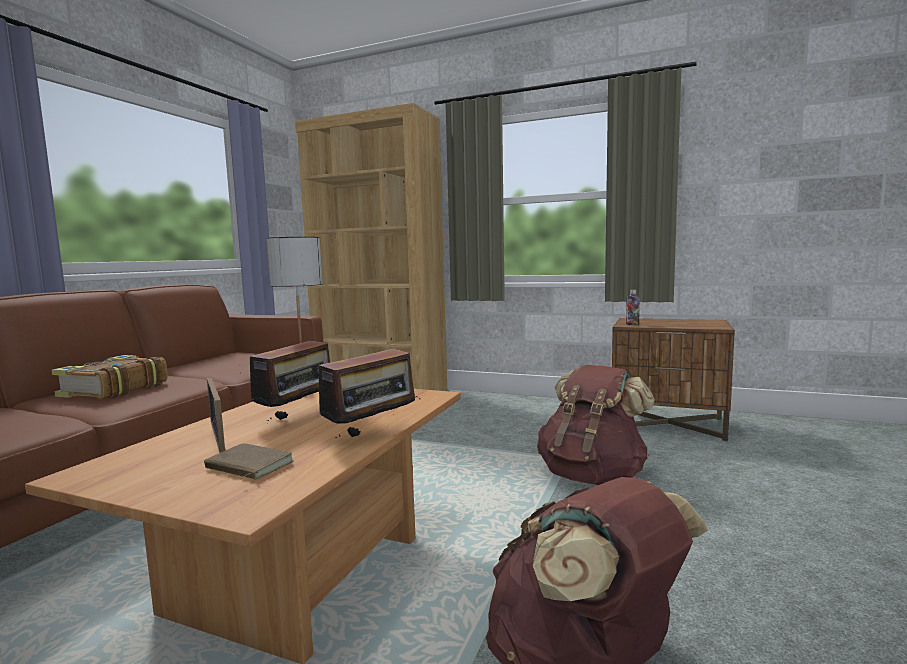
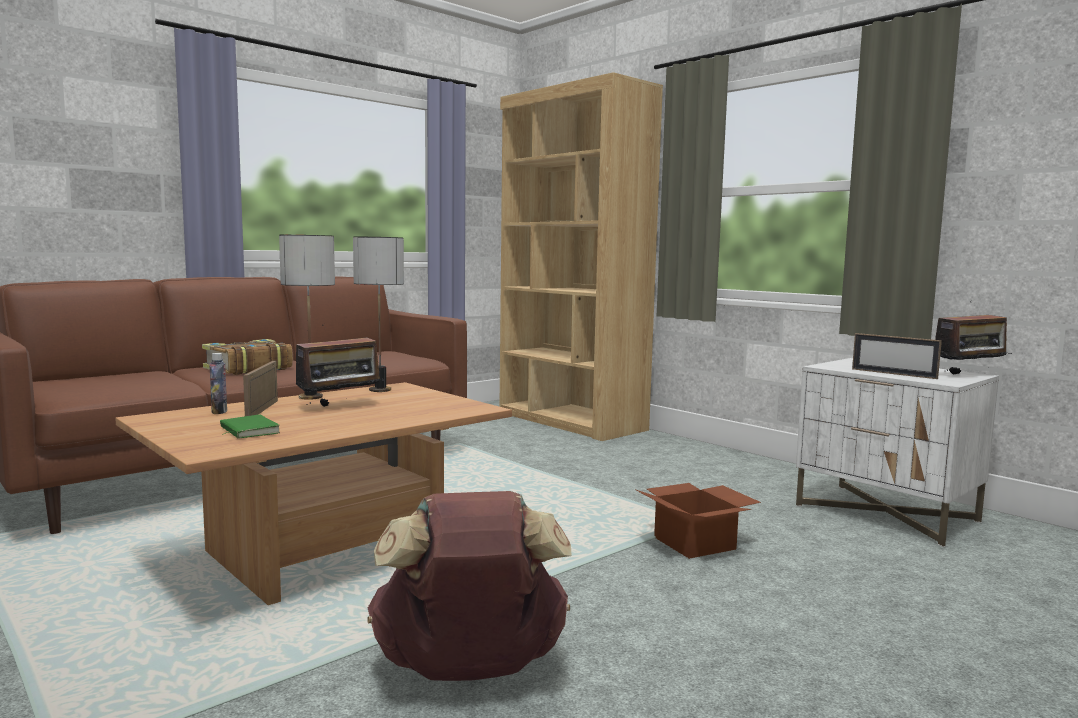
camera: 25 degrees right, 0 degrees up
brown book [204,443,294,480] -> green book [220,414,280,439]
radio [319,339,420,438] -> radio moved to [935,301,1012,375]
brown backpack [537,365,655,485] -> cardboard box [635,483,761,559]
brown nightstand [612,318,735,442] -> white nightstand [796,358,999,547]
bottle [626,290,640,325] -> bottle moved to [209,353,227,414]
none -> table lamp [279,235,335,400]
none -> picture frame [852,333,942,379]

